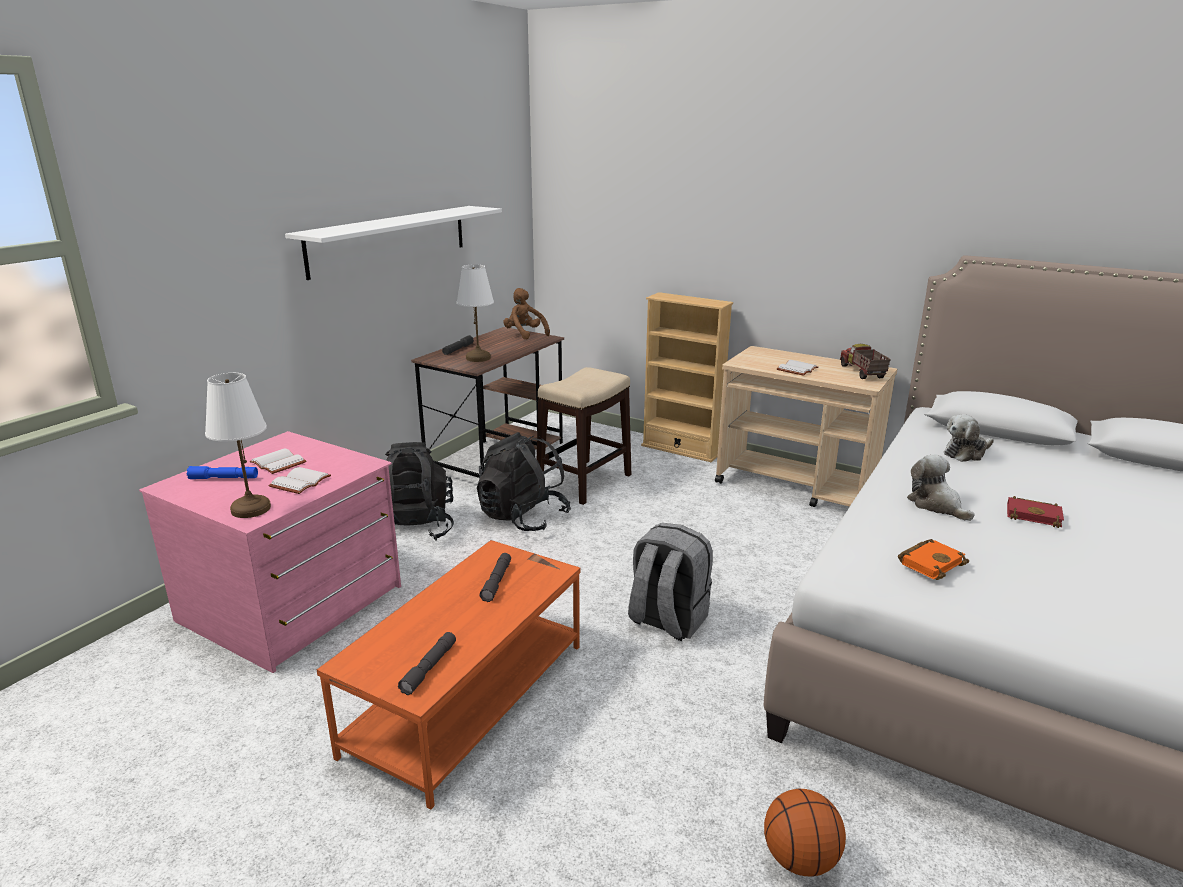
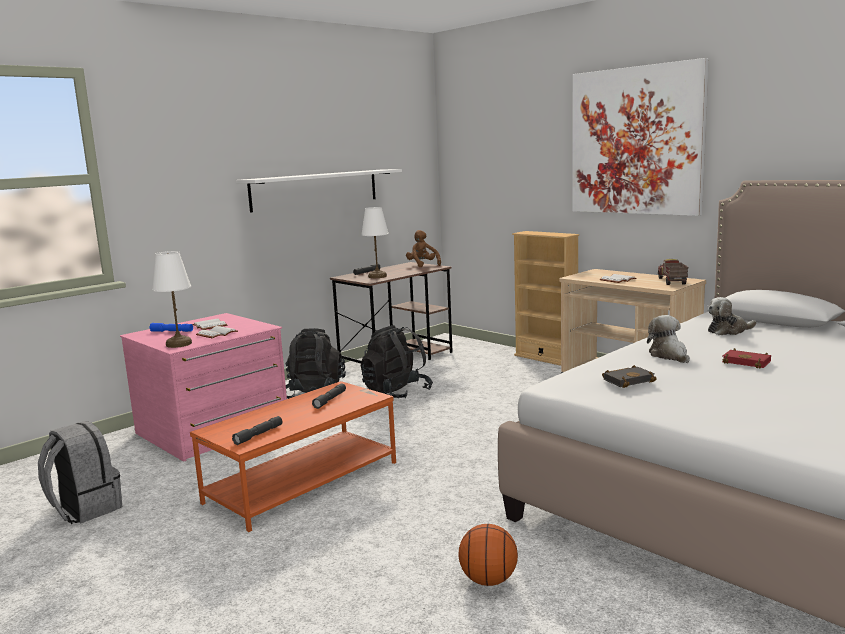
camera: 15 degrees right, 10 degrees down
stool [537,367,631,505] -> none
grey backpack [628,523,713,641] -> grey backpack moved to [38,421,122,524]
orange book [898,539,969,580] -> black book [602,365,657,388]
none -> picture [572,58,709,216]

